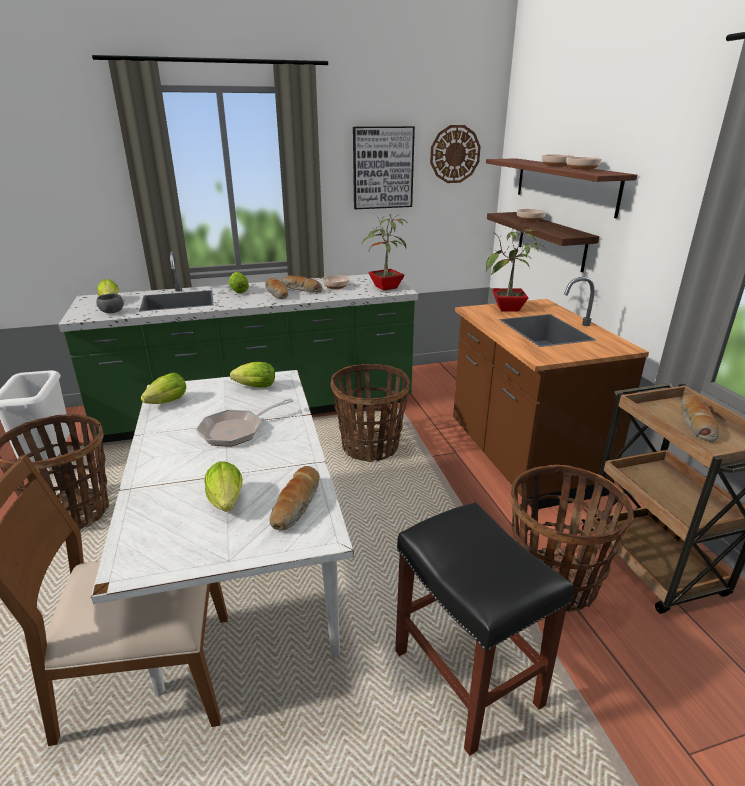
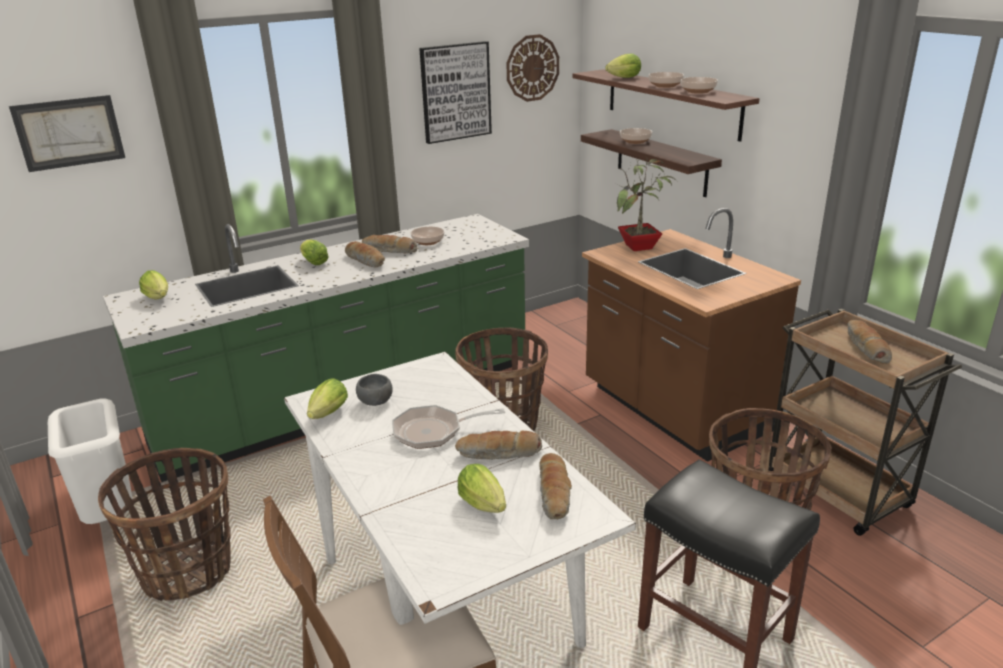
camera: 15 degrees left, 0 degrees up
grey bowl [96,294,124,313] -> grey bowl moved to [356,374,393,406]
frying pan [196,398,294,447] -> frying pan turned 45 degrees clockwise [392,405,505,449]
lettuce [230,362,275,388] -> lettuce moved to [605,54,641,78]
potted plant [361,214,408,291] -> none
none -> picture [9,95,125,172]
none -> bread [455,431,542,460]

